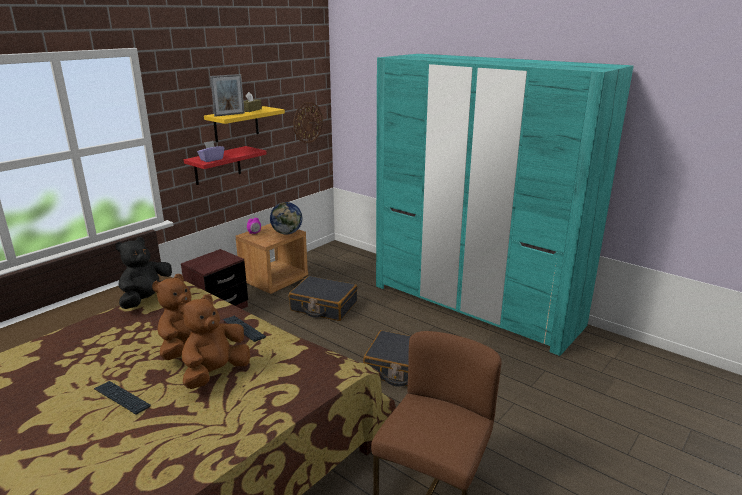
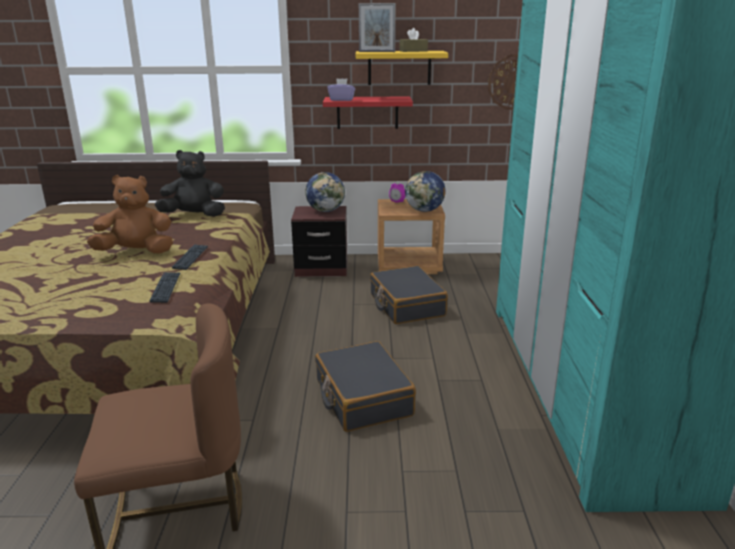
camera: 50 degrees right, 0 degrees up
keyboard [94,381,151,415] -> keyboard moved to [149,272,180,303]
brown plush toy [178,294,250,389] -> none
none -> globe [305,172,345,212]

